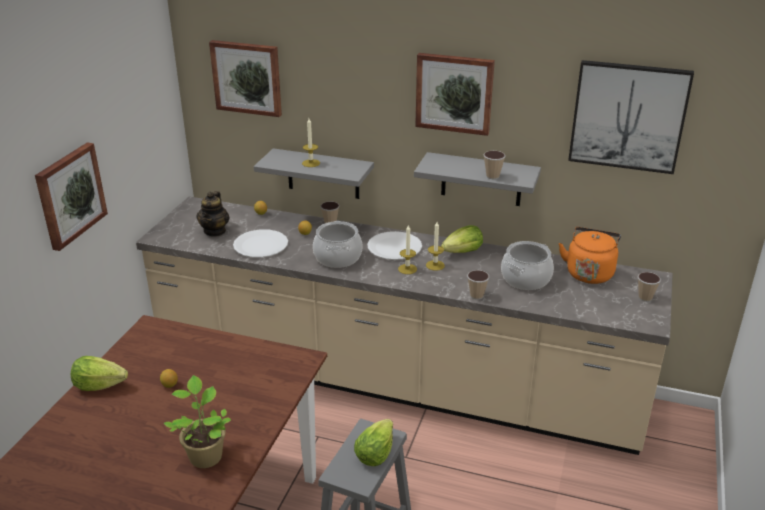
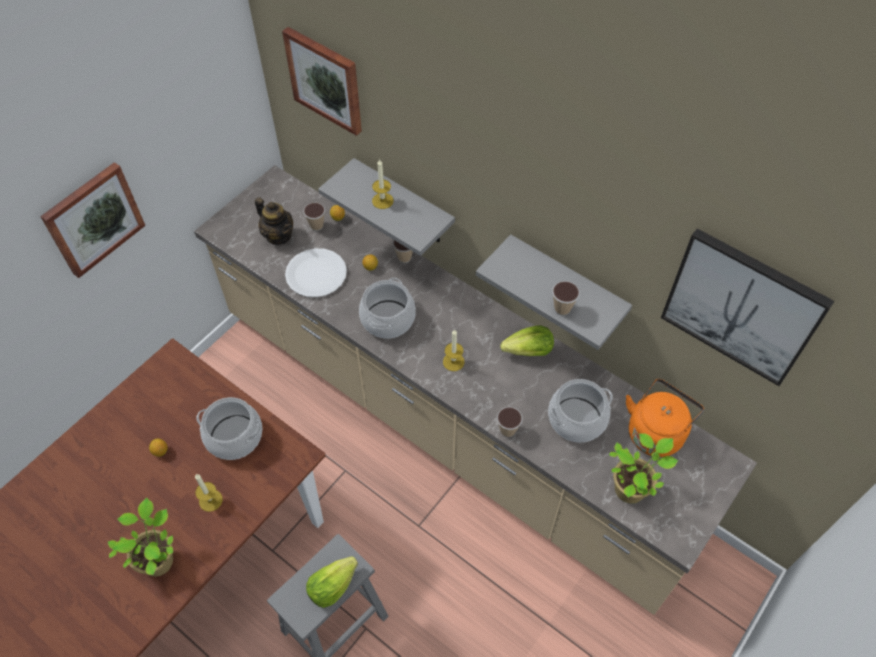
camera: 20 degrees right, 25 degrees up
lettuce [71,356,128,391] -> none
teapot [196,191,230,237] -> teapot turned 75 degrees counterclockwise [255,197,293,245]
white plate [367,231,422,260] -> none
picture [415,53,495,136] -> none
candle [426,222,445,271] -> candle moved to [195,474,223,512]
cup [638,272,661,302] -> cup moved to [303,203,325,231]
none -> cooking pot [196,397,263,460]
none -> potted plant [609,433,678,503]

